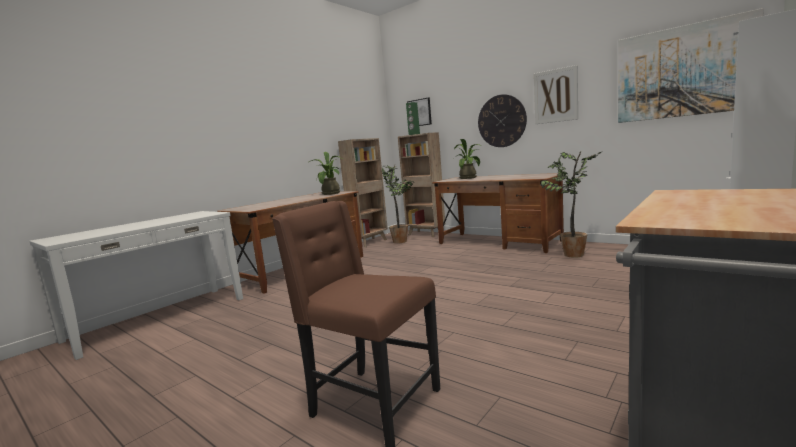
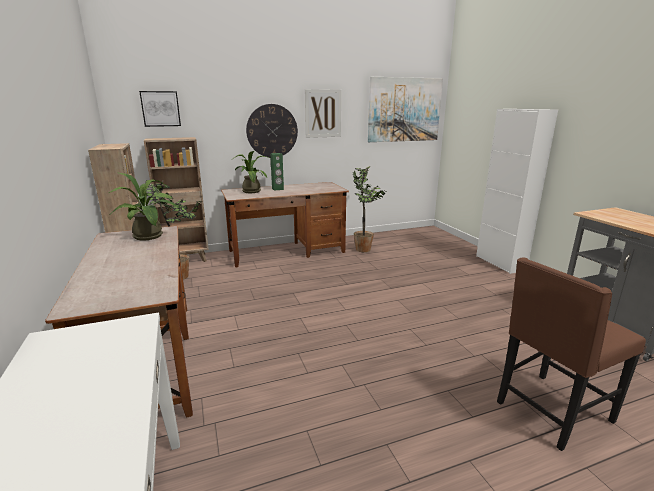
camera: 60 degrees left, 10 degrees up
green speaker [406,102,420,135] -> green speaker moved to [270,153,284,191]

